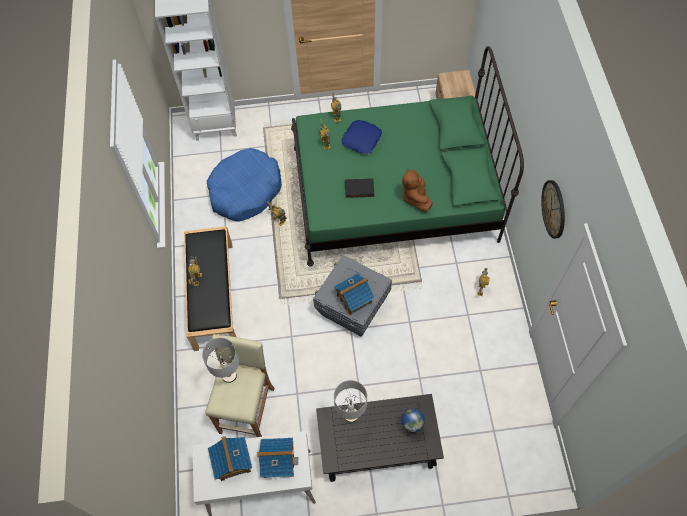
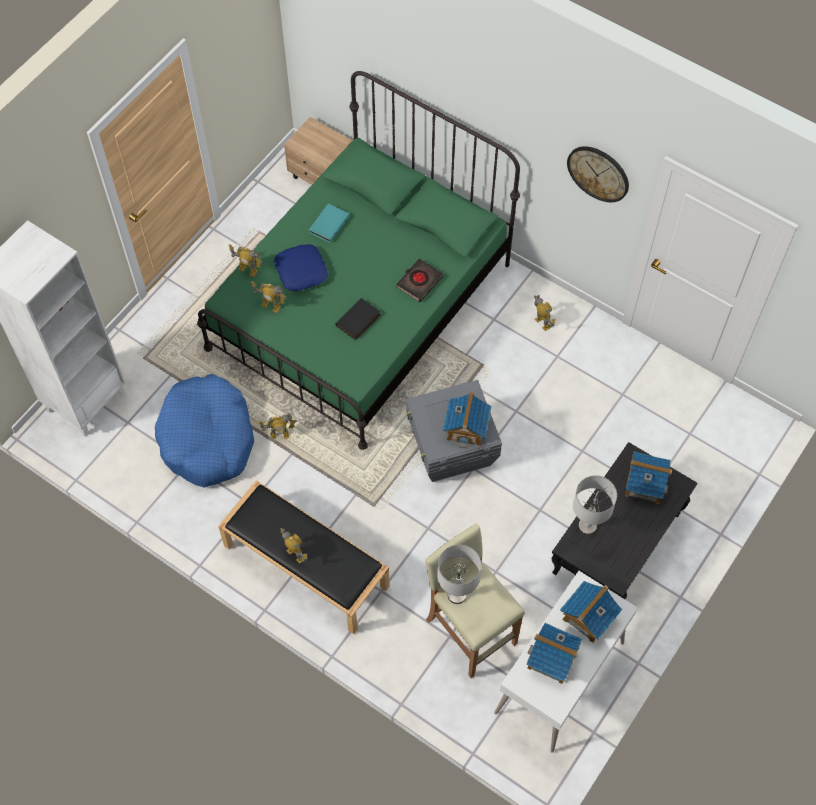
camera: 50 degrees left, 0 degrees up
brown plush toy [402,168,433,212] -> black book [396,259,443,302]
globe [402,409,425,432] -> toy house [625,452,672,504]
none -> turquoise book [309,203,350,243]

